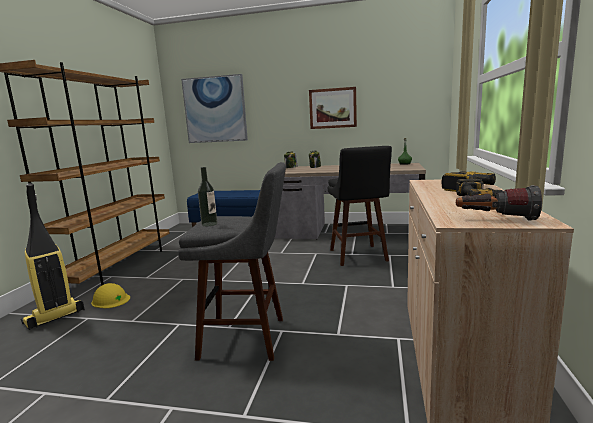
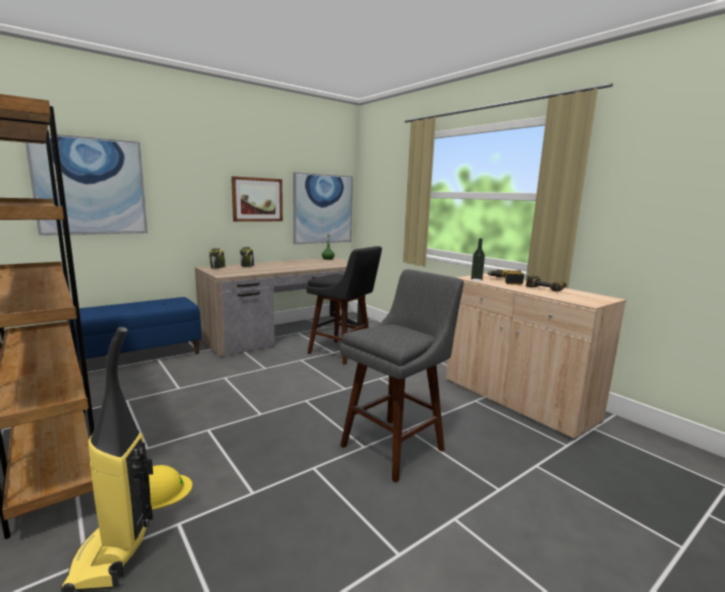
camera: 50 degrees left, 0 degrees up
bottle [198,167,217,226] -> bottle moved to [471,238,485,281]
flashlight [456,185,542,221] -> none
none -> picture [293,172,353,244]

